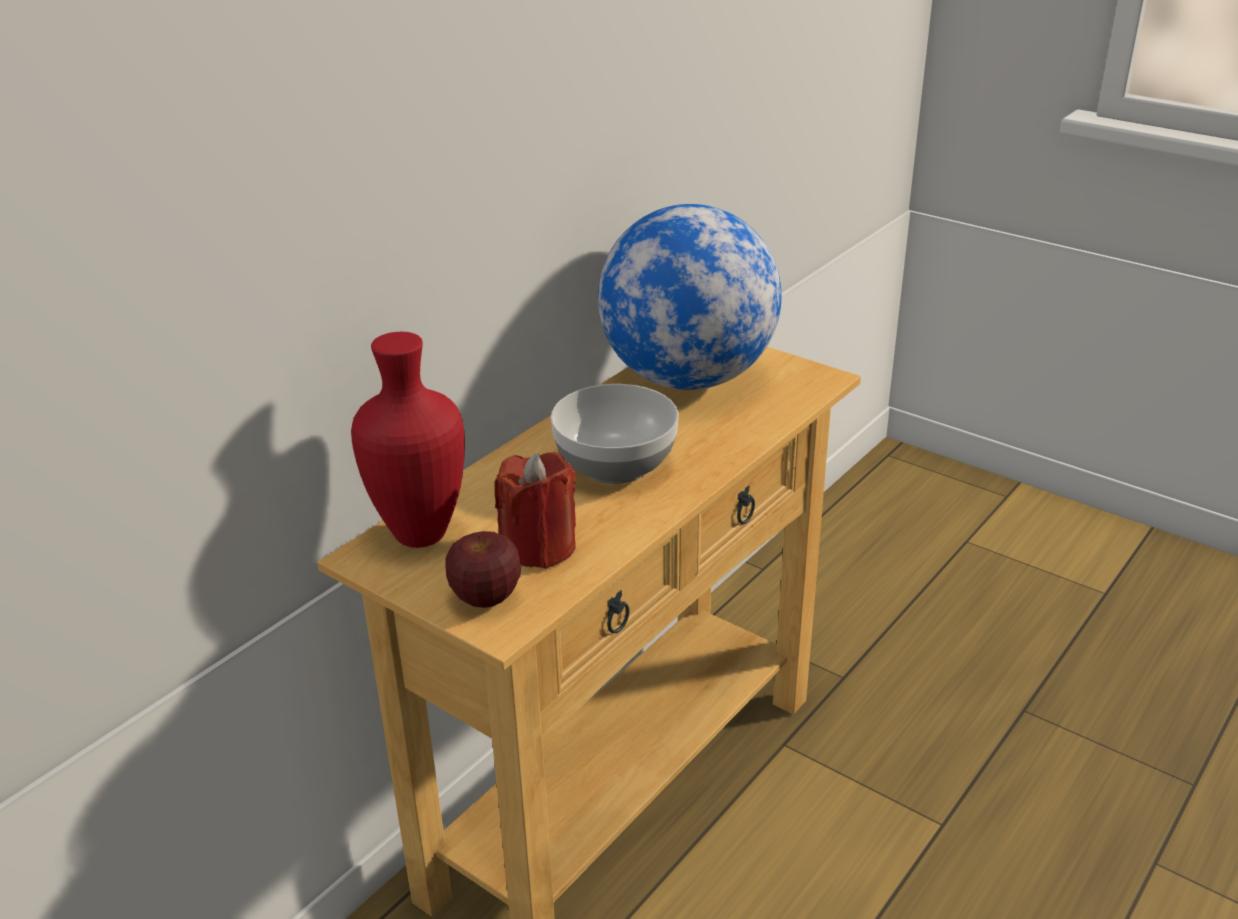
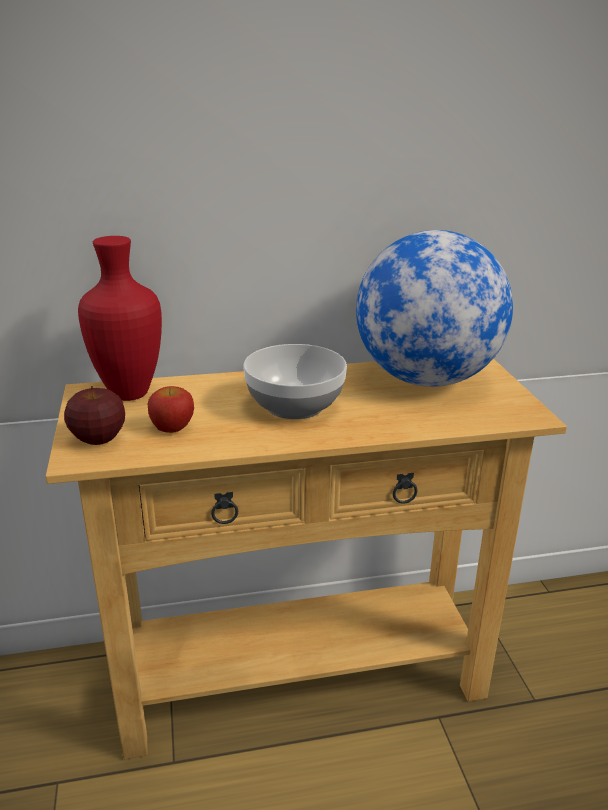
camera: 40 degrees right, 5 degrees down
red candle [494,452,576,569] -> apple [148,386,194,433]

